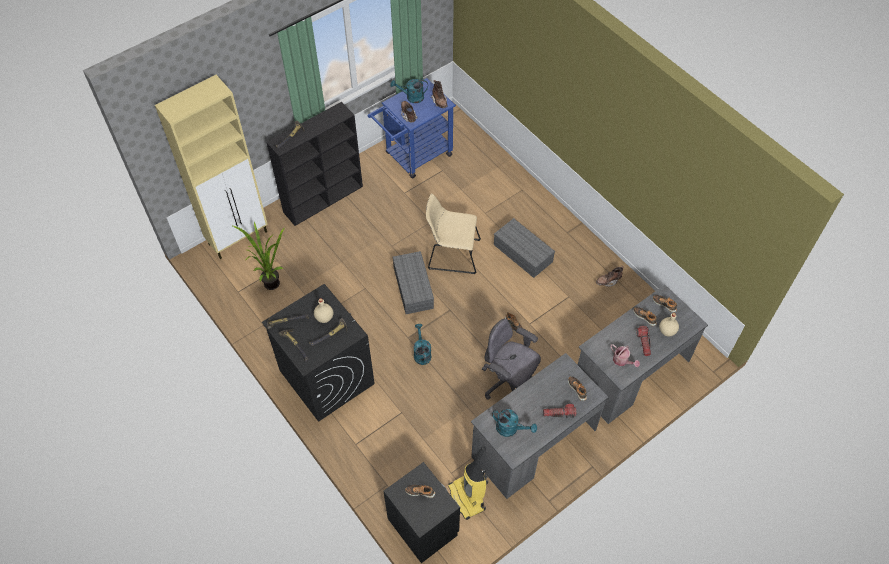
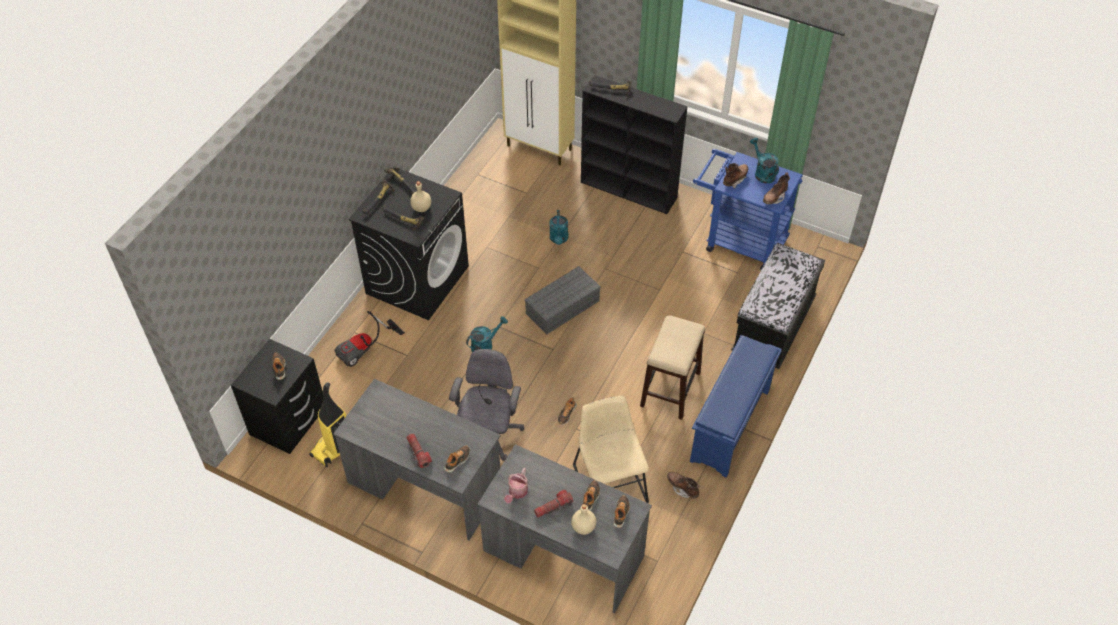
camera: 65 degrees right, 5 degrees down
potted plant [231,222,285,290] -> none
beige chair [426,193,481,274] -> beige chair moved to [573,396,649,503]
turquoise watering can [492,409,537,437] -> turquoise watering can moved to [549,210,568,245]
grey storage box [494,218,555,278] -> stool [640,315,705,420]
none -> vacuum cleaner [334,311,405,367]
none -> blue shoe rack [690,335,782,478]
none -> black bench [731,243,825,369]

